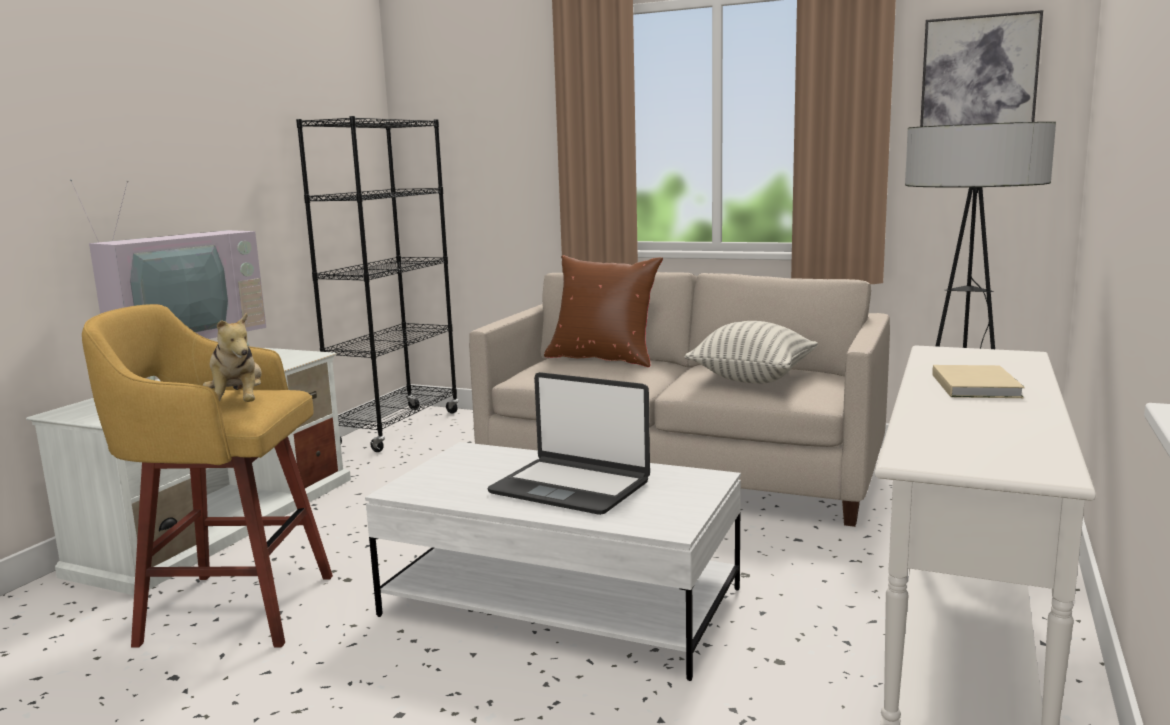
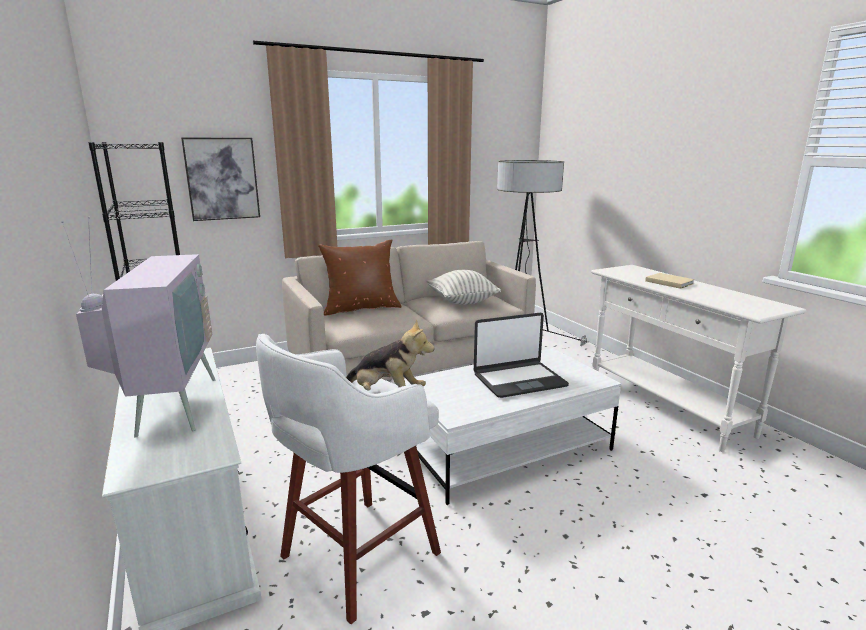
camera: 50 degrees left, 5 degrees up
yellow stool [82,304,333,647] -> white stool [256,334,441,624]
picture [920,10,1043,127] -> picture moved to [181,137,260,221]

